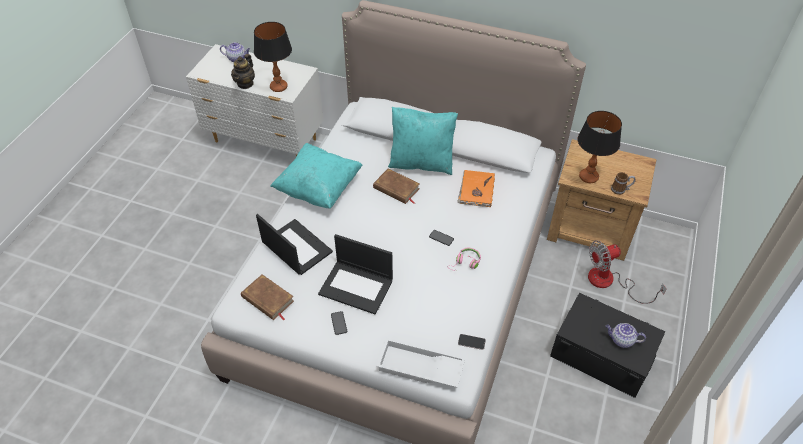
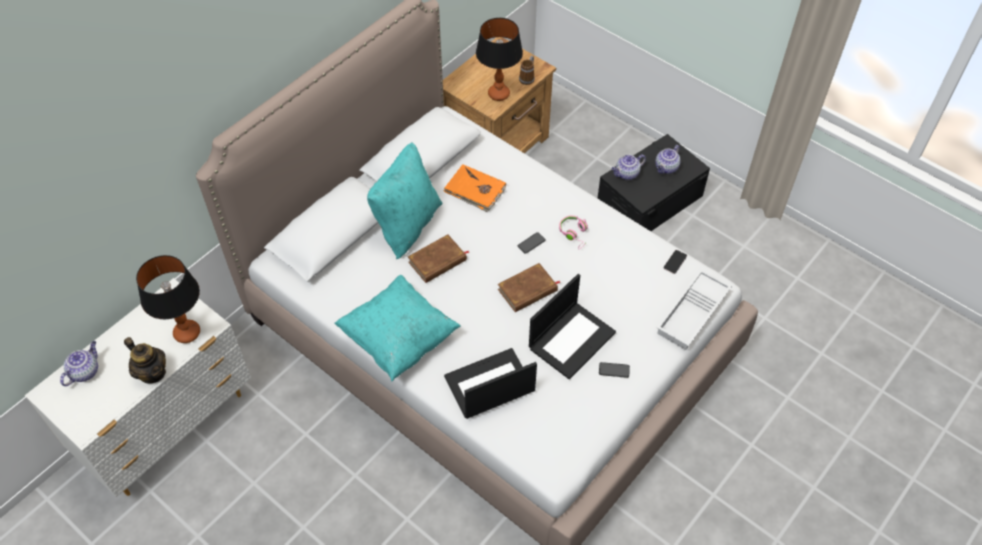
camera: 70 degrees left, 5 degrees up
brown book [241,274,294,321] -> brown book moved to [498,263,561,312]
fan [588,240,667,304] -> none
none -> teapot [611,154,646,180]

